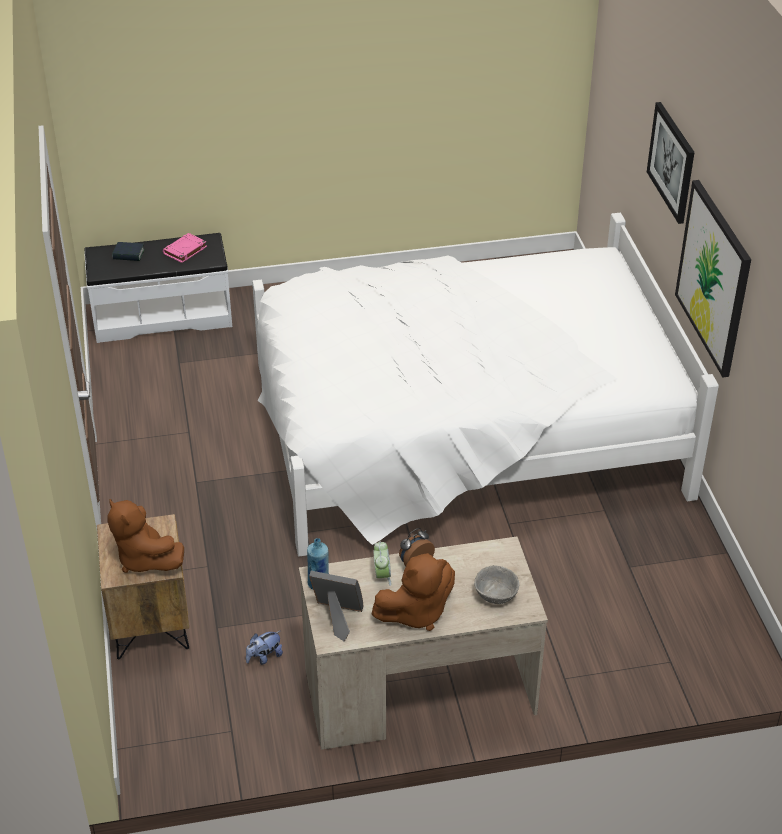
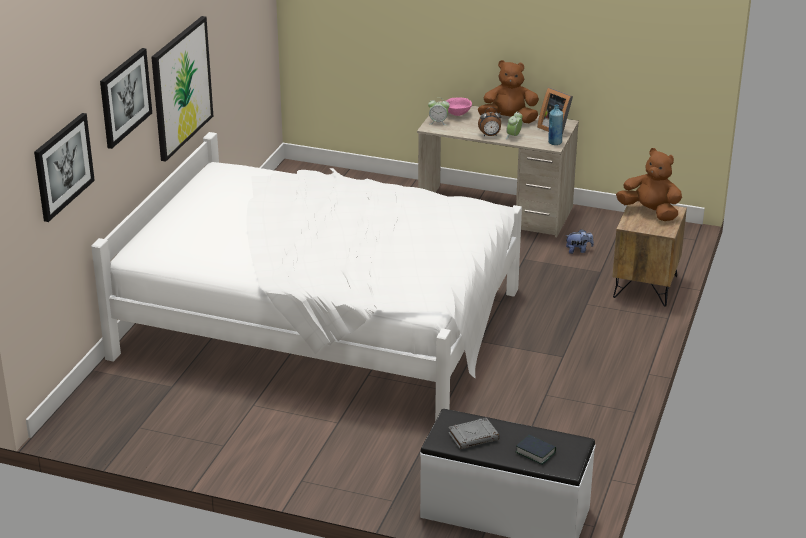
camera: 150 degrees left, 10 degrees down
brown plush toy [107,499,184,573] -> brown plush toy turned 45 degrees counterclockwise [616,148,682,221]
pink book [163,233,207,263] -> grey book [448,418,499,449]
grey bowl [474,565,519,604] -> pink bowl [447,97,472,116]
none -> picture [34,113,95,222]
none -> alarm clock [428,97,450,125]

